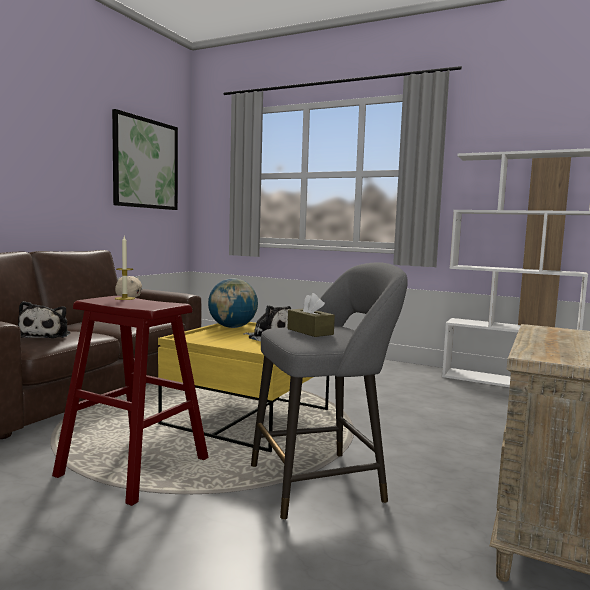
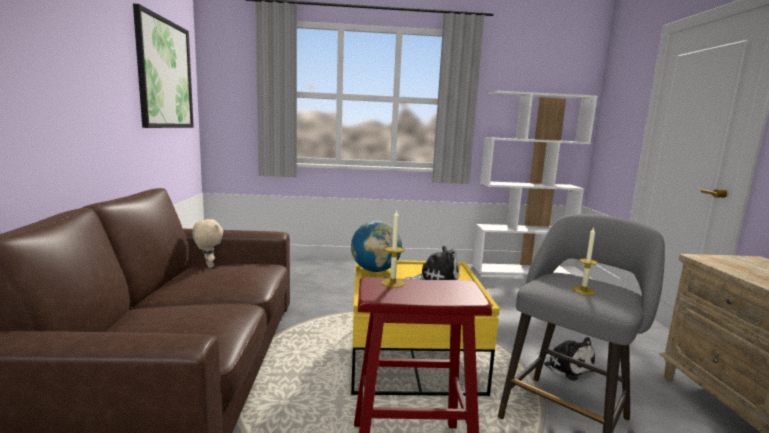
camera: 30 degrees left, 5 degrees up
plush toy [18,301,70,338] -> plush toy moved to [537,337,595,381]
brown tissue box [288,293,335,337] -> candle [573,227,598,295]

